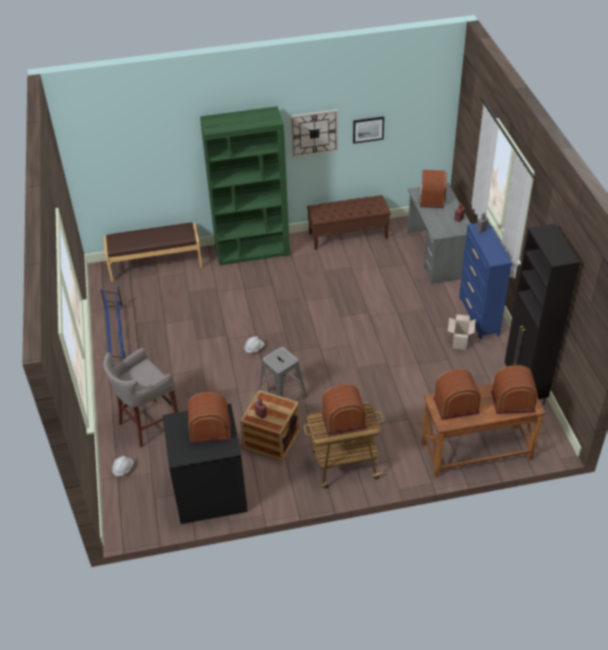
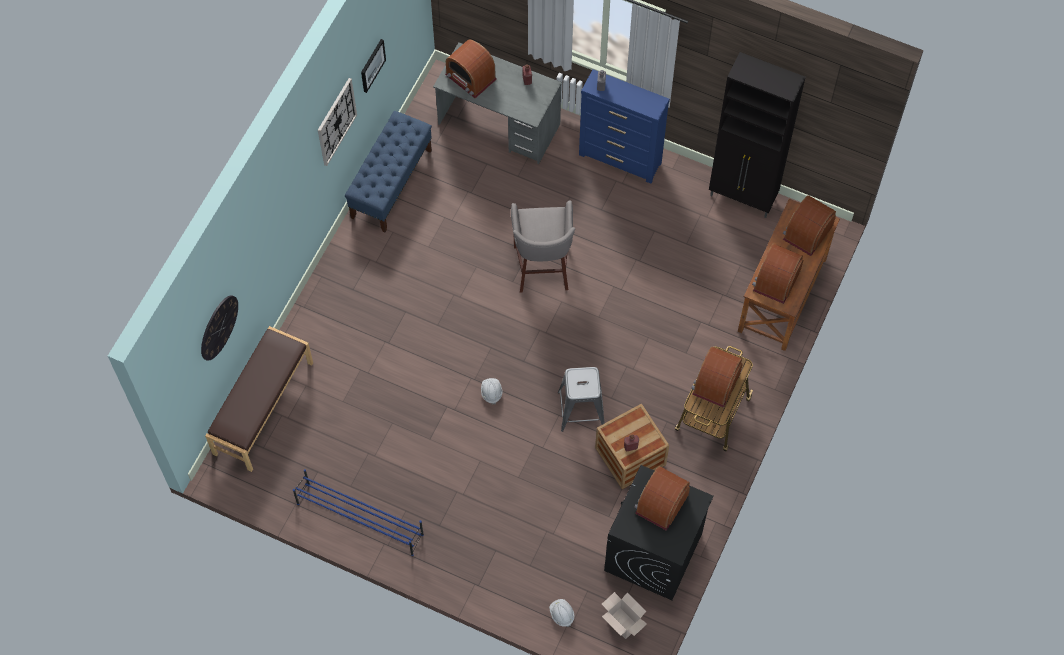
camera: 55 degrees left, 20 degrees up
grey stool [103,348,178,448] -> grey stool moved to [511,200,575,293]
green bookcase [200,106,290,266] -> none
brown bench [307,195,391,250] -> blue bench [345,111,432,232]
cardboard box [448,314,476,350] -> cardboard box moved to [602,592,647,639]
none -> wall clock [201,295,238,361]

